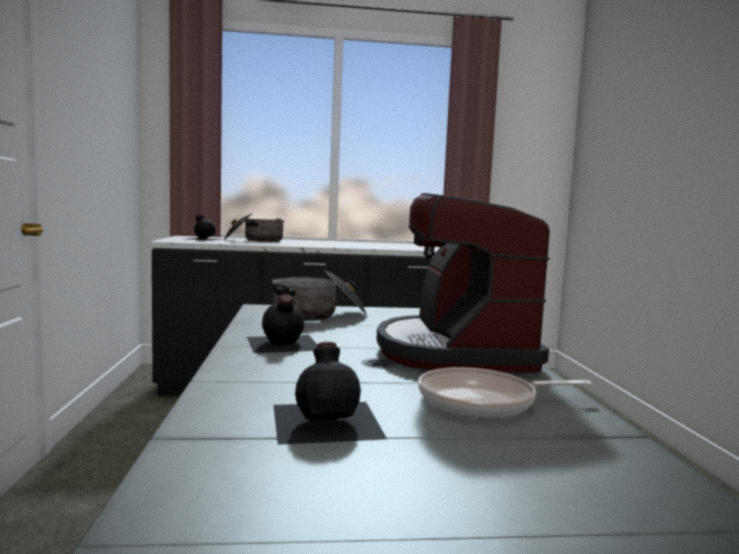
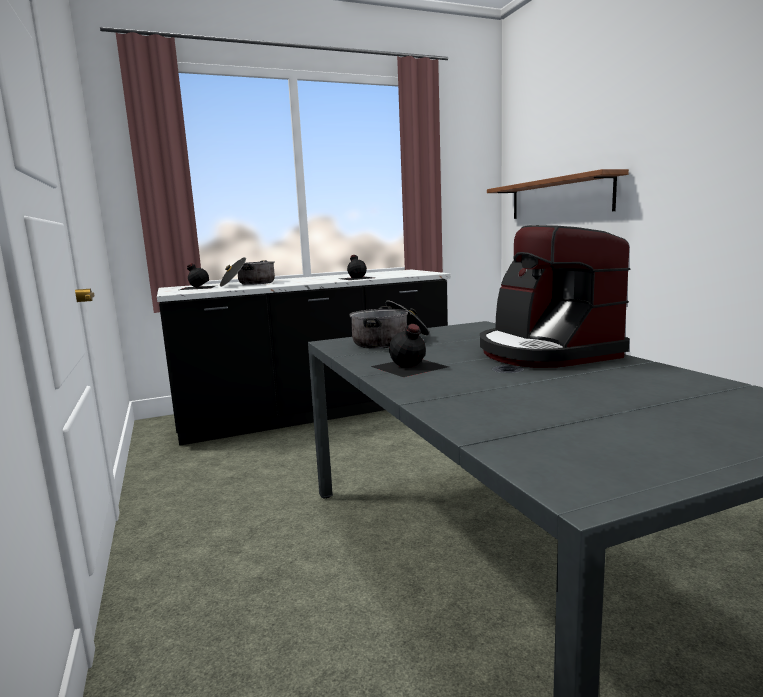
camera: 15 degrees left, 5 degrees up
black bottle [273,342,387,445] -> black bottle moved to [340,255,373,280]
frying pan [418,367,591,418] -> none
none -> shelf [487,169,629,219]

